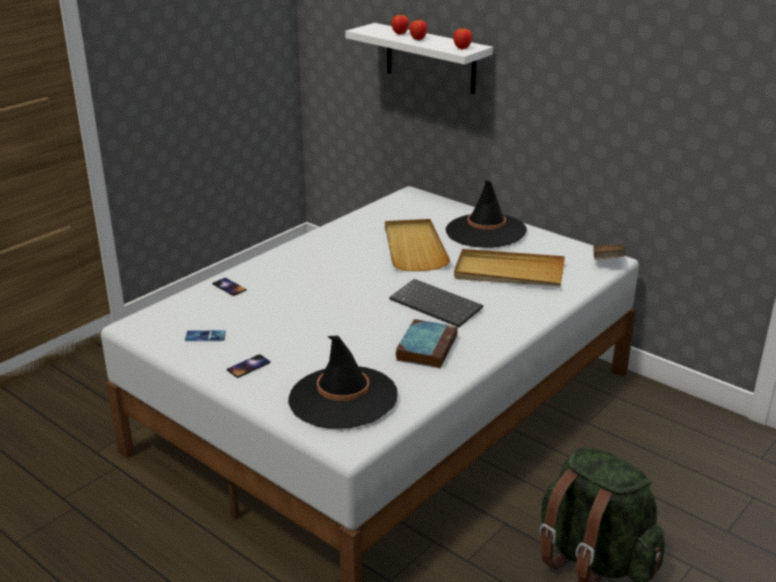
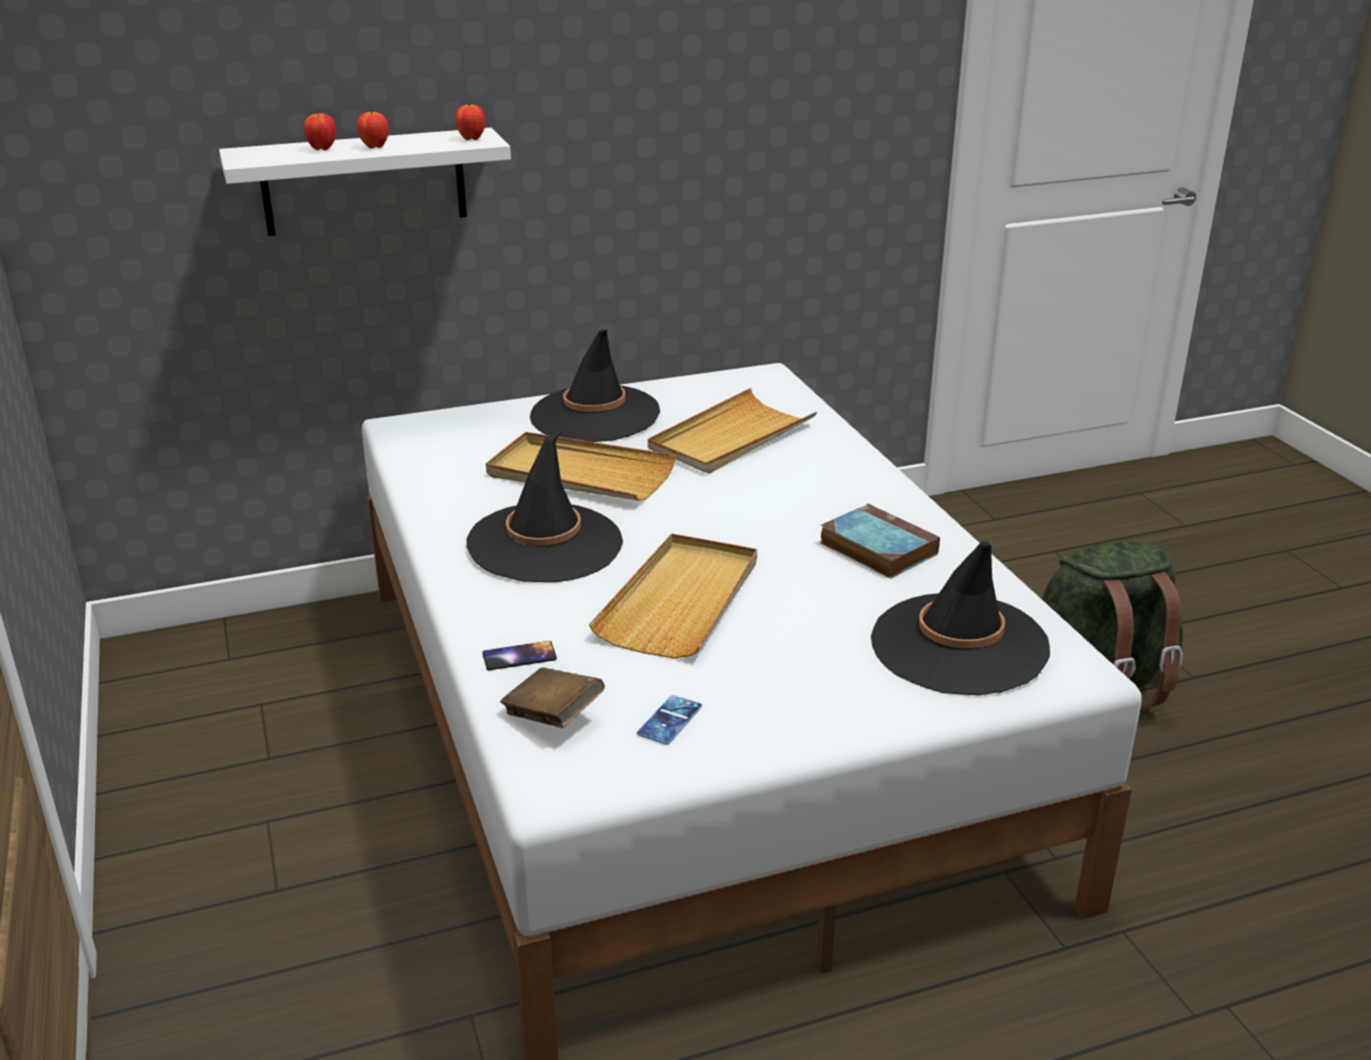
camera: 60 degrees left, 0 degrees up
phone [227,354,271,378] -> none
keyboard [389,279,483,327] -> none
brown book [593,244,625,260] -> brown book moved to [500,667,605,728]
none -> black hat [466,429,623,582]
none -> beige tray [589,534,757,659]

